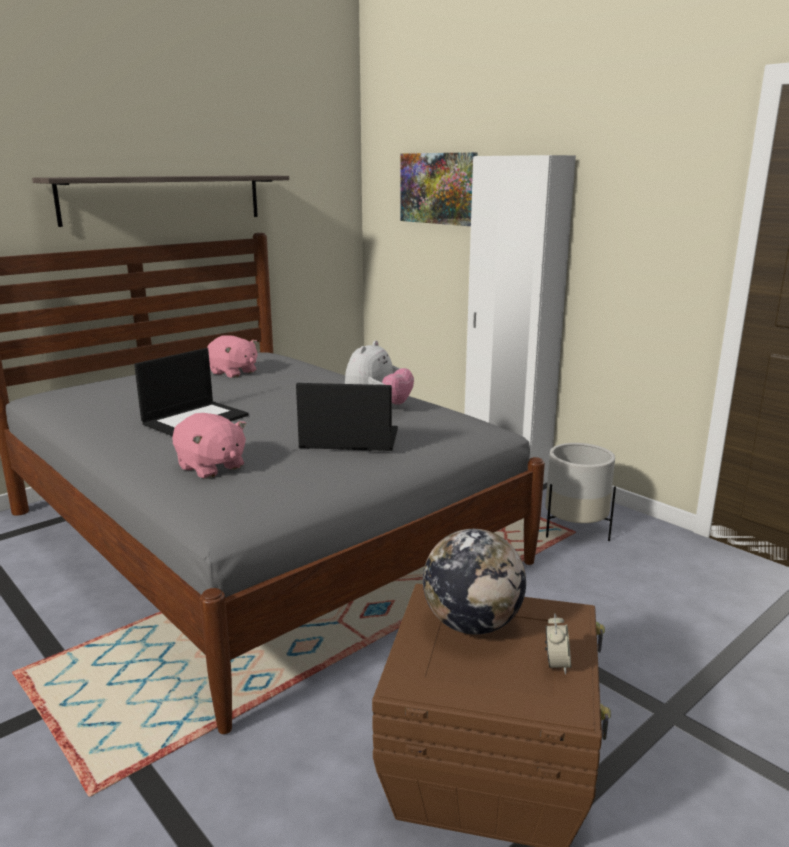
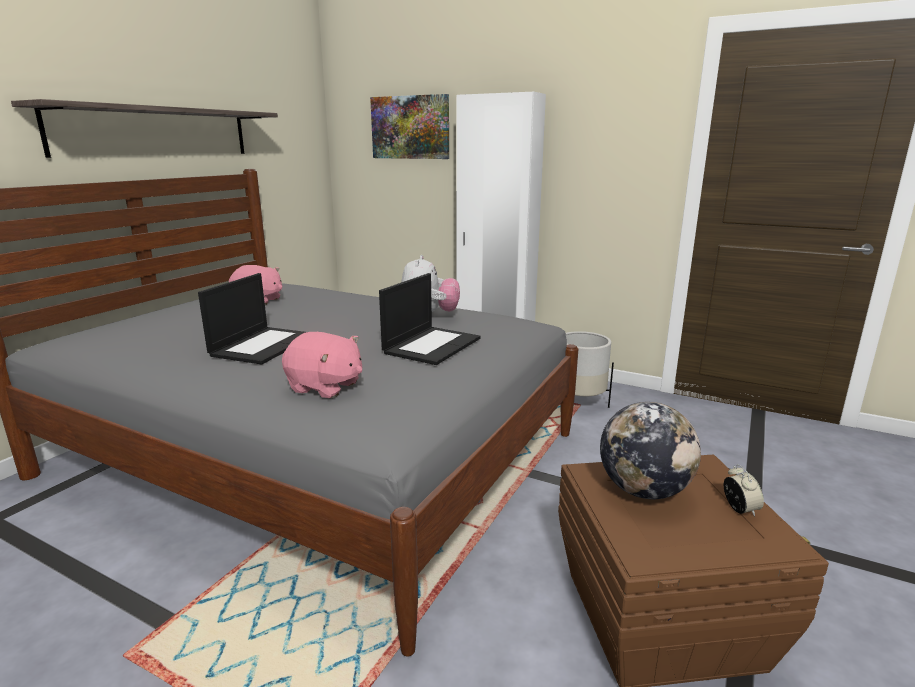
camera: 20 degrees left, 0 degrees up
laptop [296,383,398,451] -> laptop turned 135 degrees clockwise [379,273,480,365]

